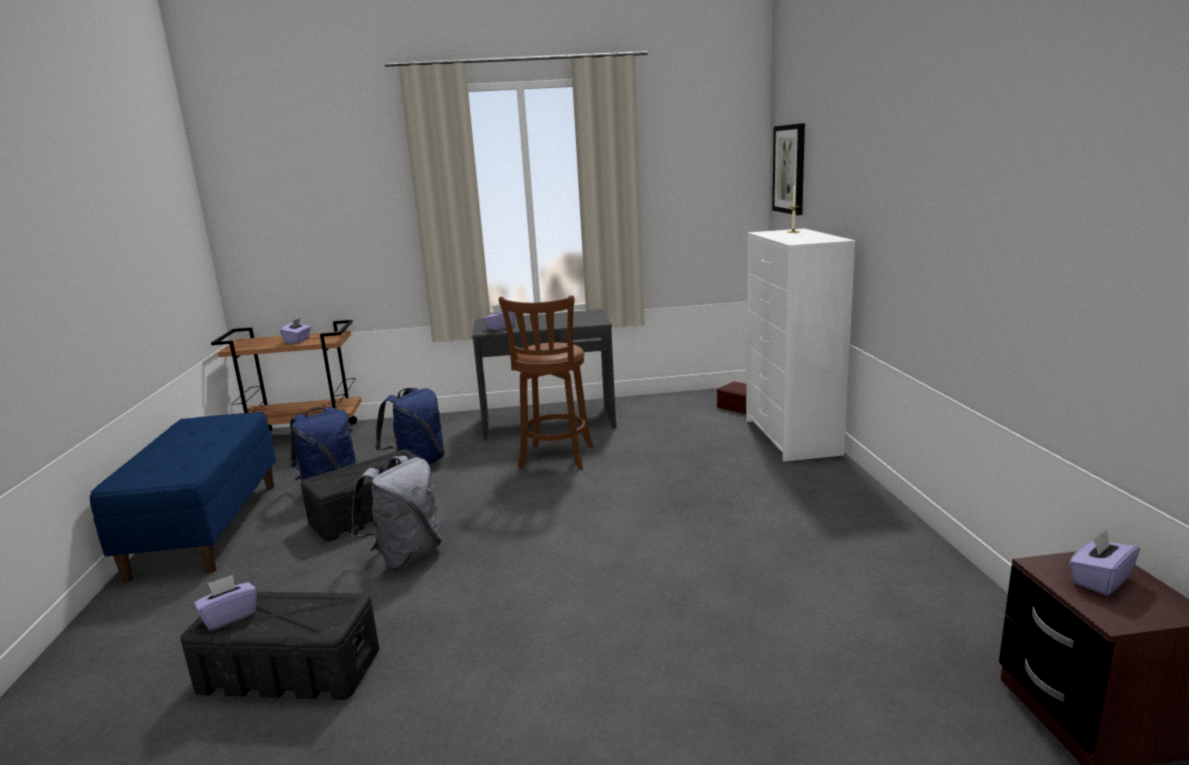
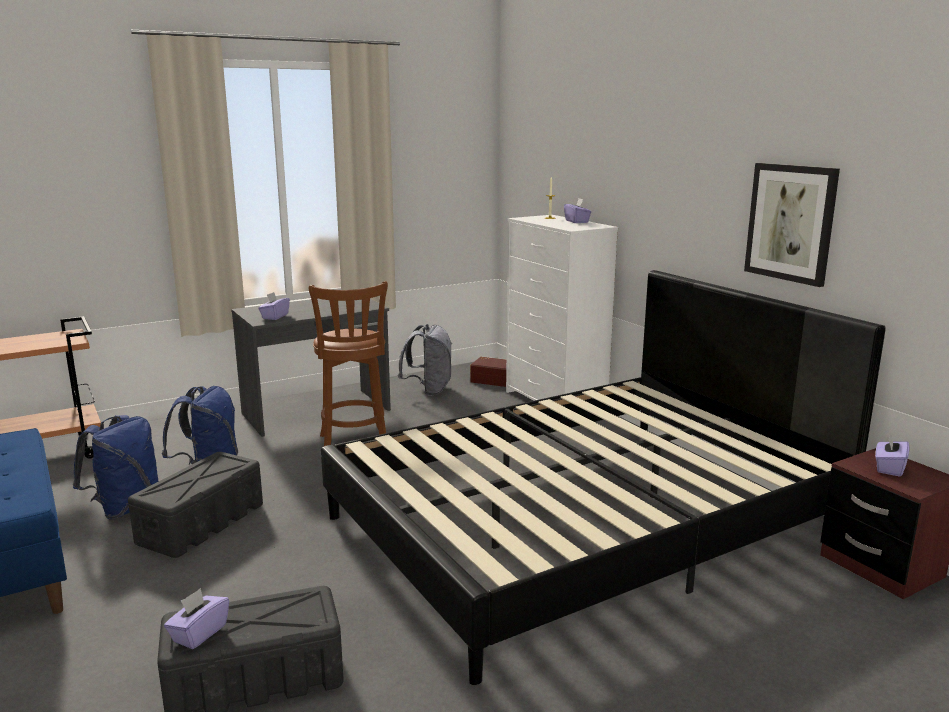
camera: 25 degrees left, 0 degrees up
purple tissue box [280,318,311,344] -> purple tissue box moved to [564,199,592,223]
grey backpack [351,456,442,570] -> grey backpack moved to [398,324,452,396]
picture [772,123,805,215] -> picture moved to [744,163,840,287]
none -> black bed [321,270,886,685]

